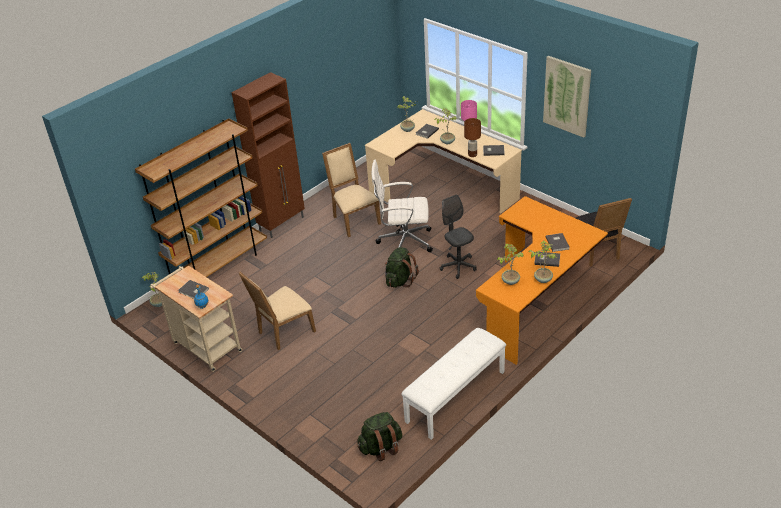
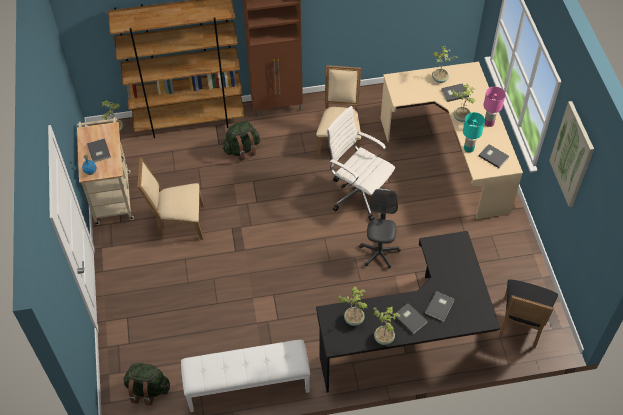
camera: 35 degrees right, 15 degrees up
green backpack [385,247,419,288] -> green backpack moved to [222,121,260,161]
brown table lamp [464,118,481,157] -> turquoise table lamp [463,112,485,153]
orange desk [476,196,608,365] -> black desk [316,231,501,392]

